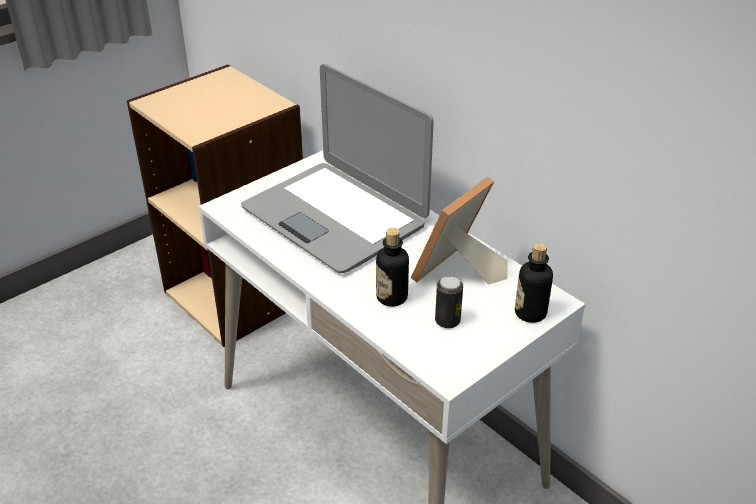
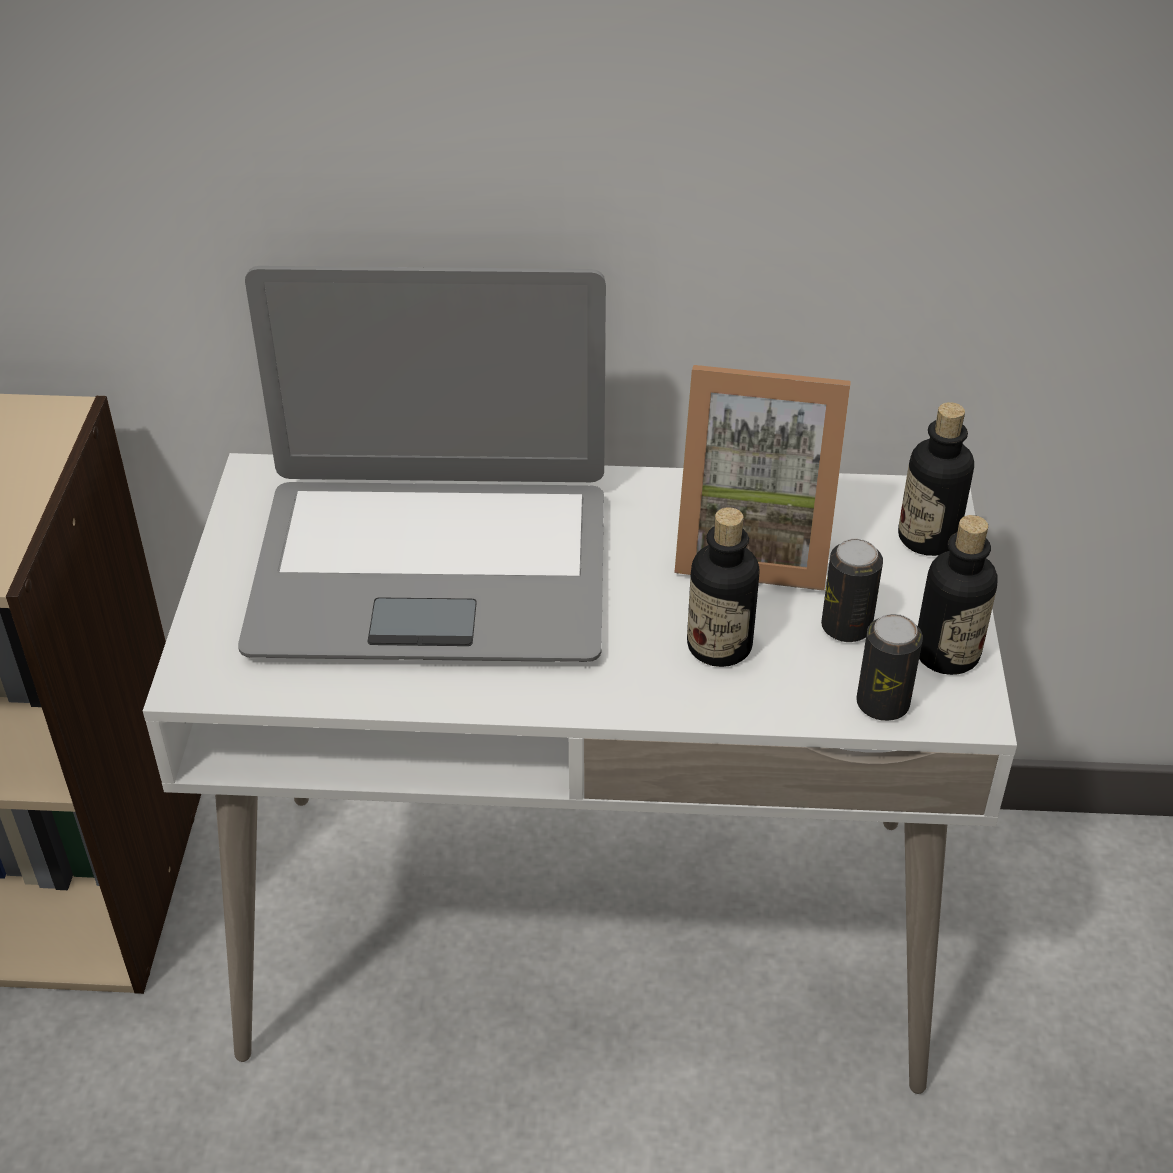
camera: 45 degrees left, 5 degrees up
picture frame [411,177,508,284] -> picture frame turned 75 degrees counterclockwise [674,365,851,591]
none -> can [856,614,923,721]
none -> bottle [918,515,998,675]

